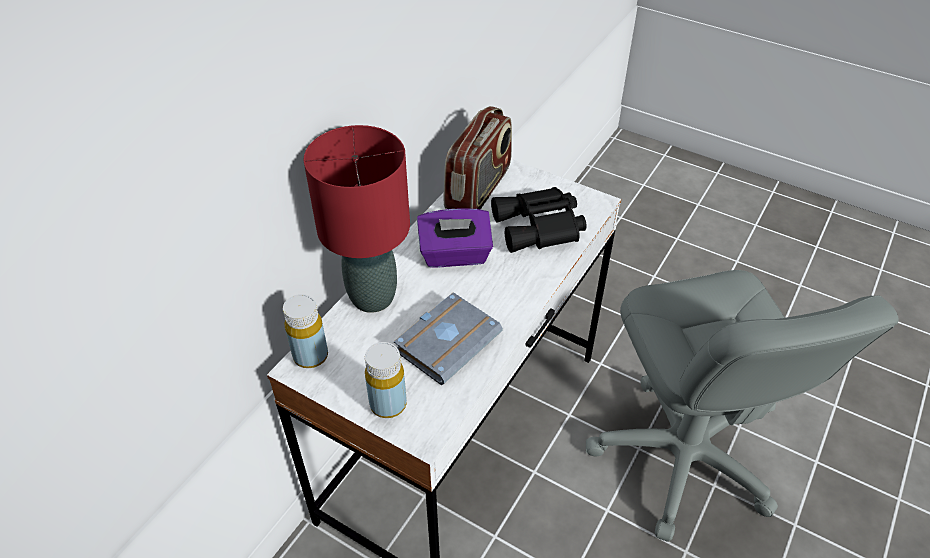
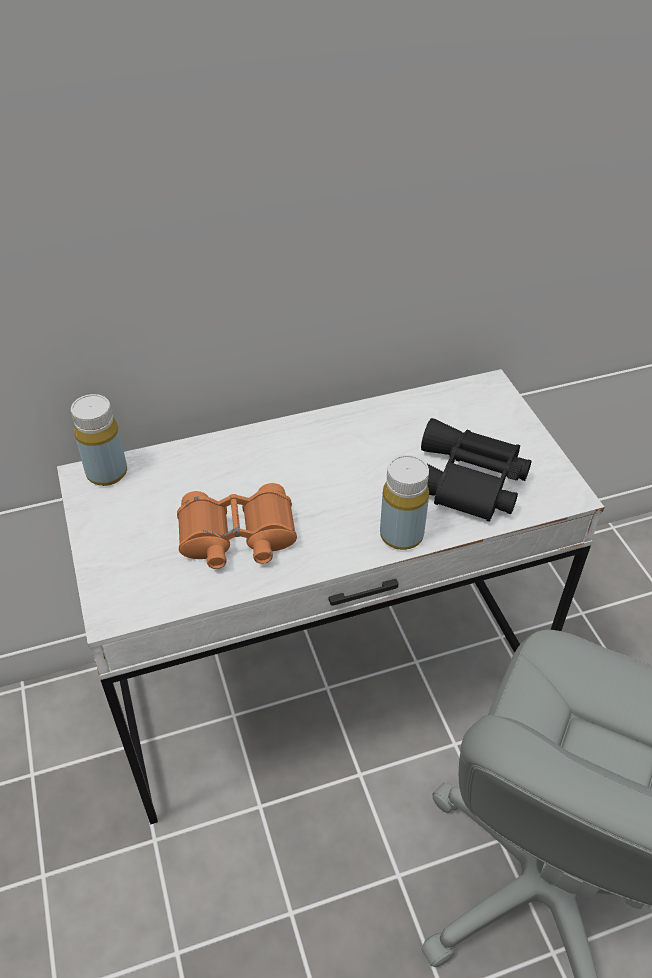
camera: 40 degrees right, 0 degrees up
red table lamp [303,125,410,313] -> none
yellow bottle [365,342,407,418] -> yellow bottle moved to [380,455,429,550]
grey book [394,292,503,385] -> orange binoculars [177,483,297,569]
purple tissue box [417,208,493,268] -> none
radio [444,106,512,210] -> none

